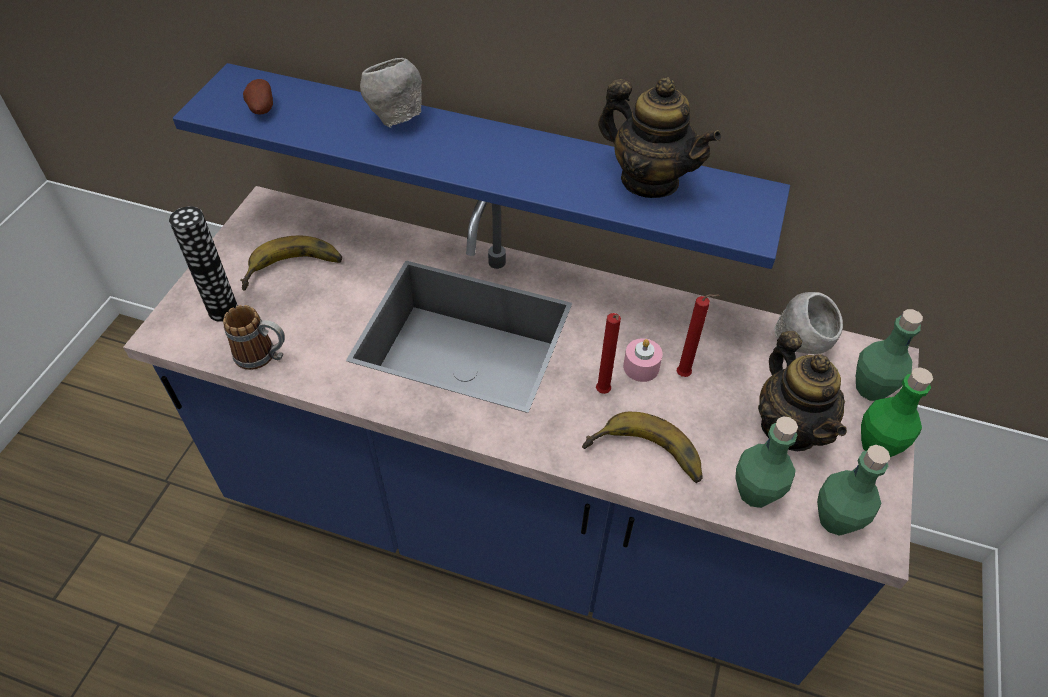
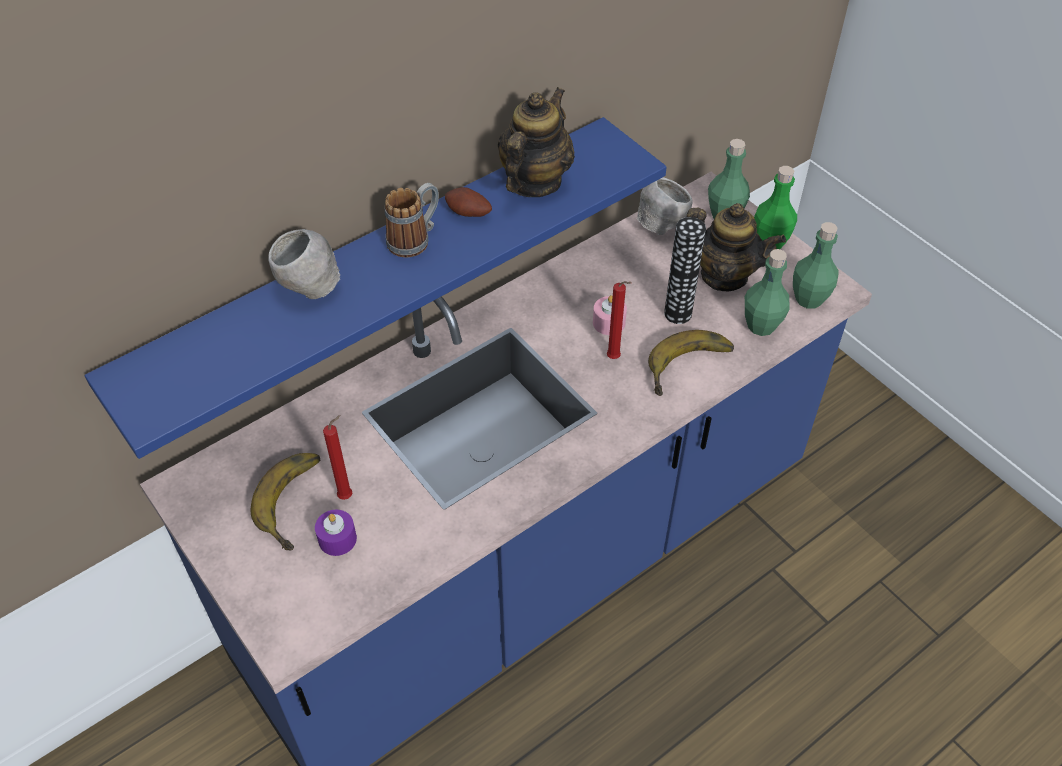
camera: 55 degrees left, 0 degrees up
vase [169,206,238,322] -> vase moved to [664,217,706,324]
mug [223,305,285,370] -> mug moved to [385,183,439,258]
potato [243,79,273,115] -> potato moved to [445,187,492,217]
teapot [598,77,721,198] -> teapot turned 45 degrees counterclockwise [497,87,575,197]
red candle [677,294,720,377] -> red candle moved to [323,415,352,500]
none -> purple candle [315,510,357,556]

